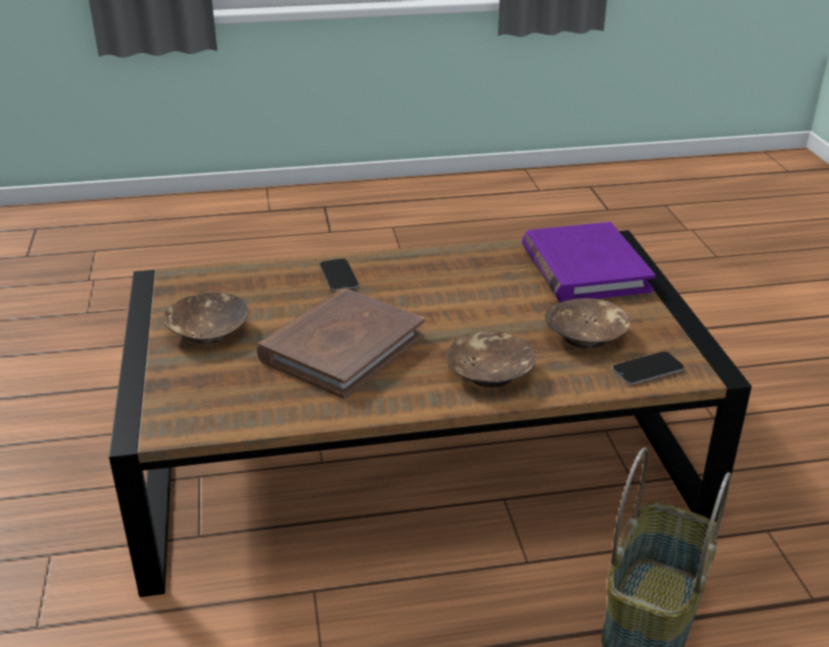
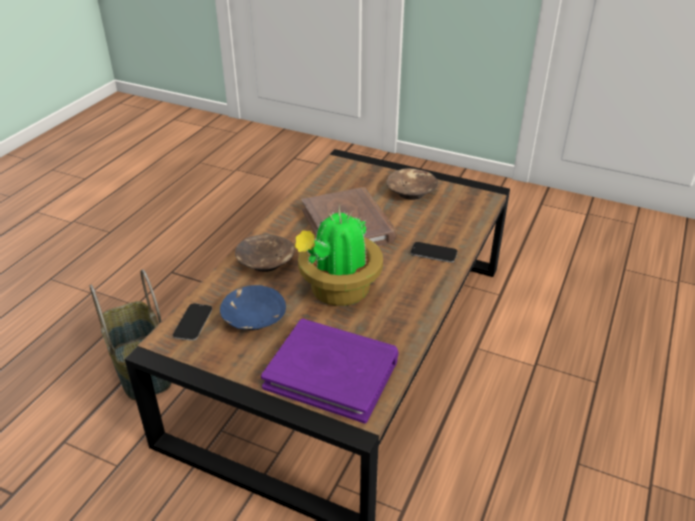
camera: 125 degrees right, 5 degrees up
brown bowl [545,298,630,348] -> blue bowl [220,285,286,330]
none -> potted plant [295,207,383,306]

